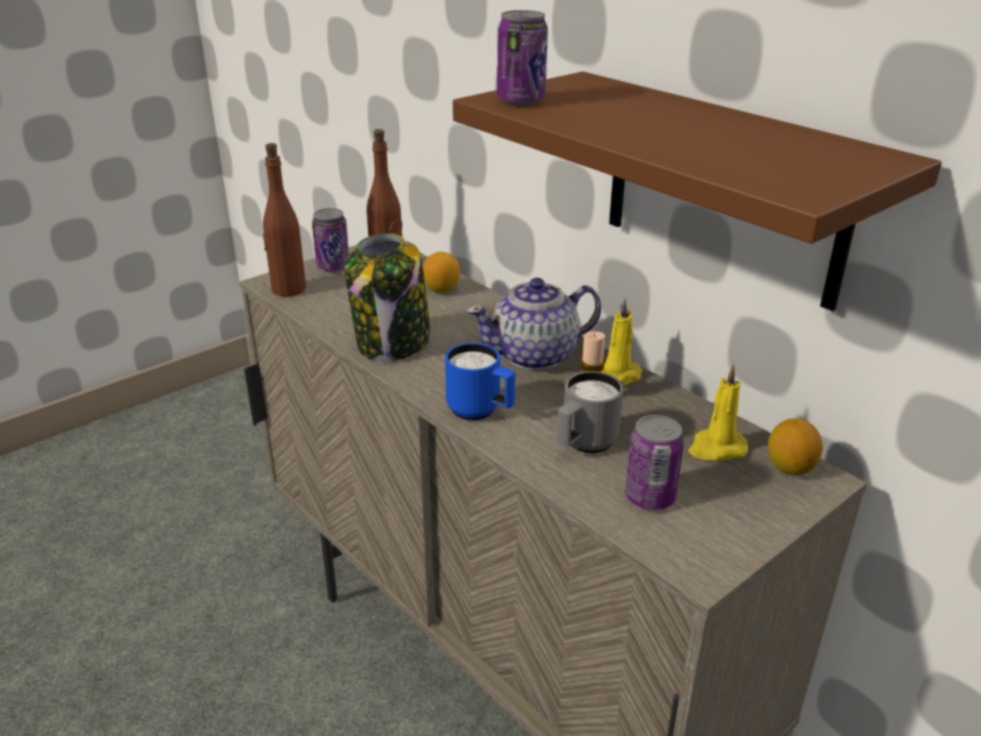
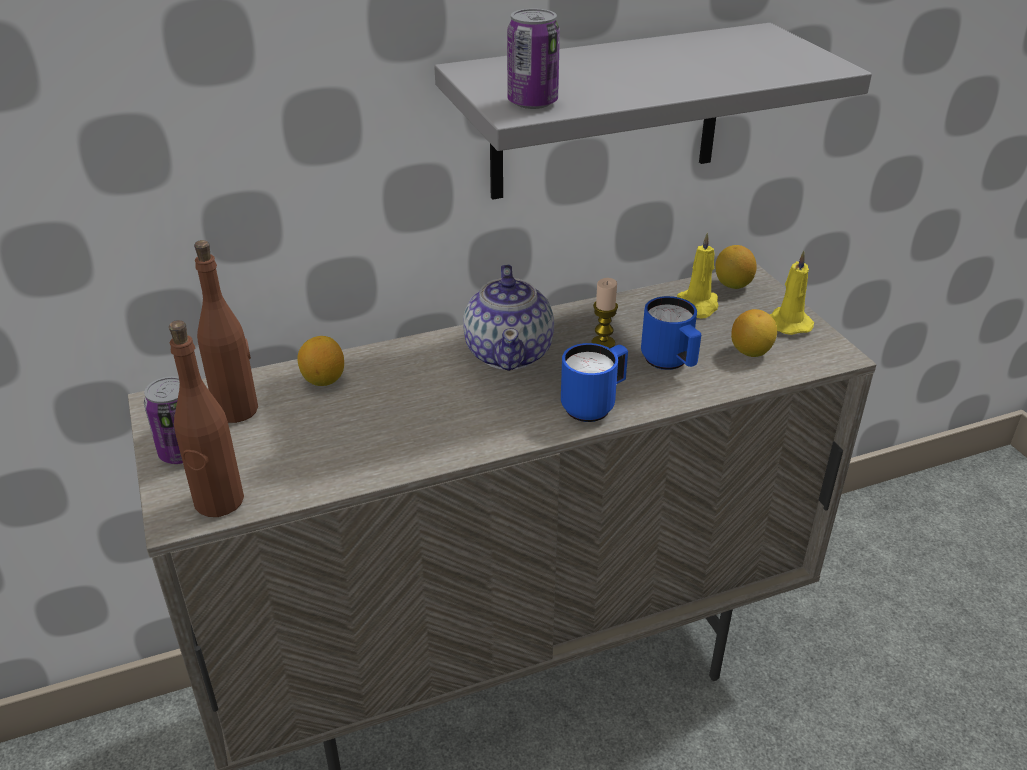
camera: 70 degrees left, 5 degrees up
jar [344,233,431,362] -> none
brown shelf [453,71,942,311] -> grey shelf [434,23,872,200]
grey mug [557,371,624,453] -> blue mug [641,296,701,370]
yellow candle [601,298,642,386] -> yellow candle moved to [770,251,814,335]
can [625,415,684,510] -> lemon [731,309,777,357]

